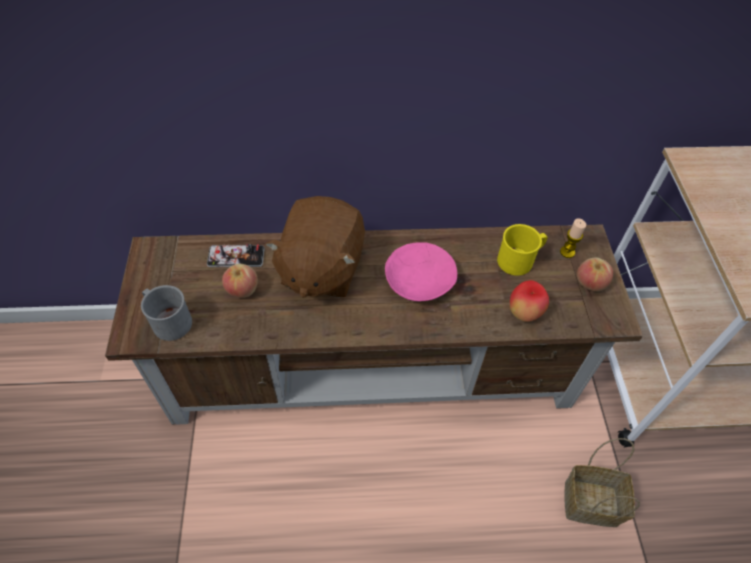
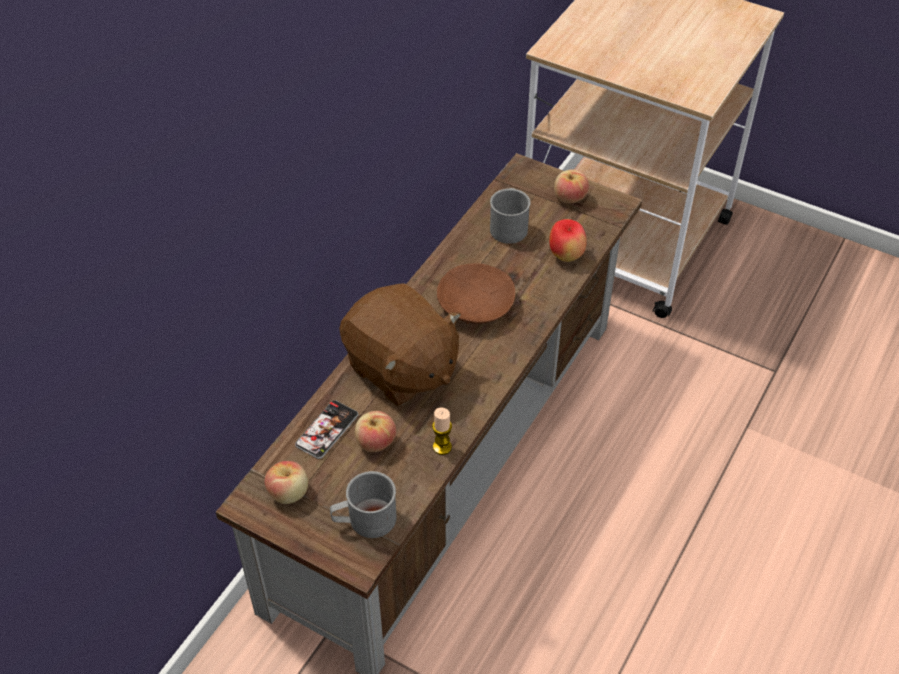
camera: 55 degrees left, 5 degrees down
pink bowl [385,242,457,301] -> brown bowl [437,263,515,324]
yellow mug [497,224,548,276] -> grey mug [490,188,530,244]
candle [560,218,586,258] -> candle moved to [432,408,452,455]
basket [564,438,640,527] -> none
none -> apple [264,461,308,504]

